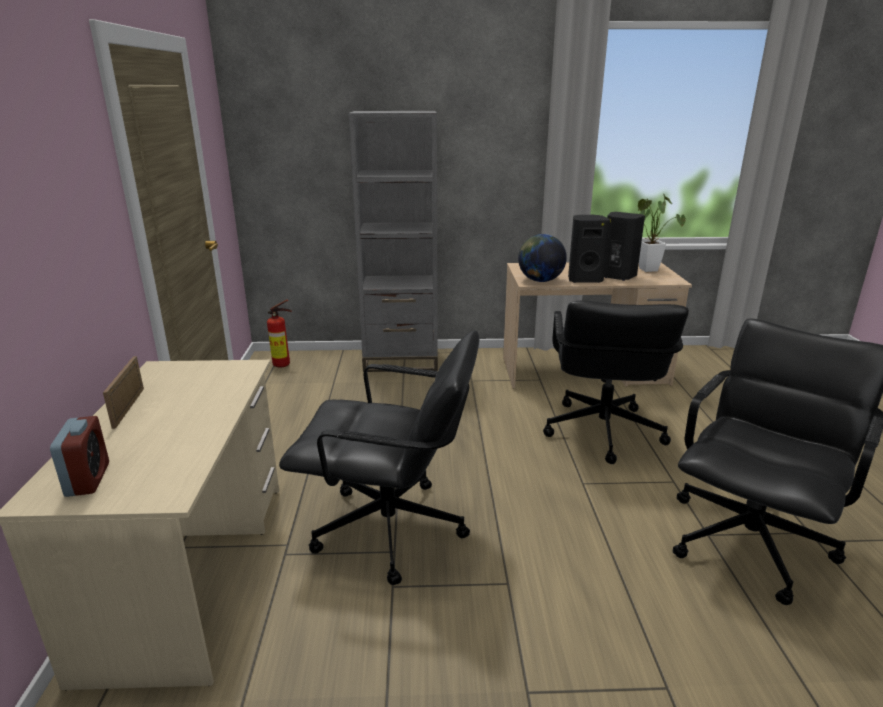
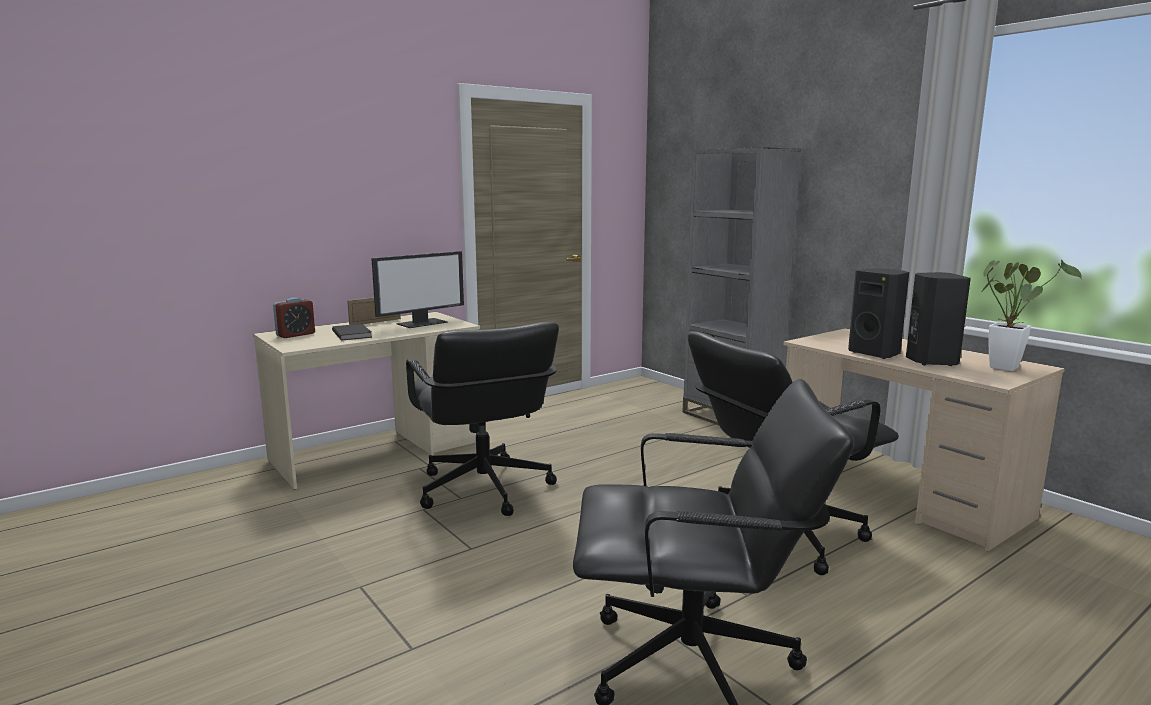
camera: 55 degrees right, 10 degrees down
fire extinguisher [267,299,292,368] -> none
globe [518,234,567,282] -> none
none -> black book [332,324,372,341]
none -> monitor [371,251,464,328]

